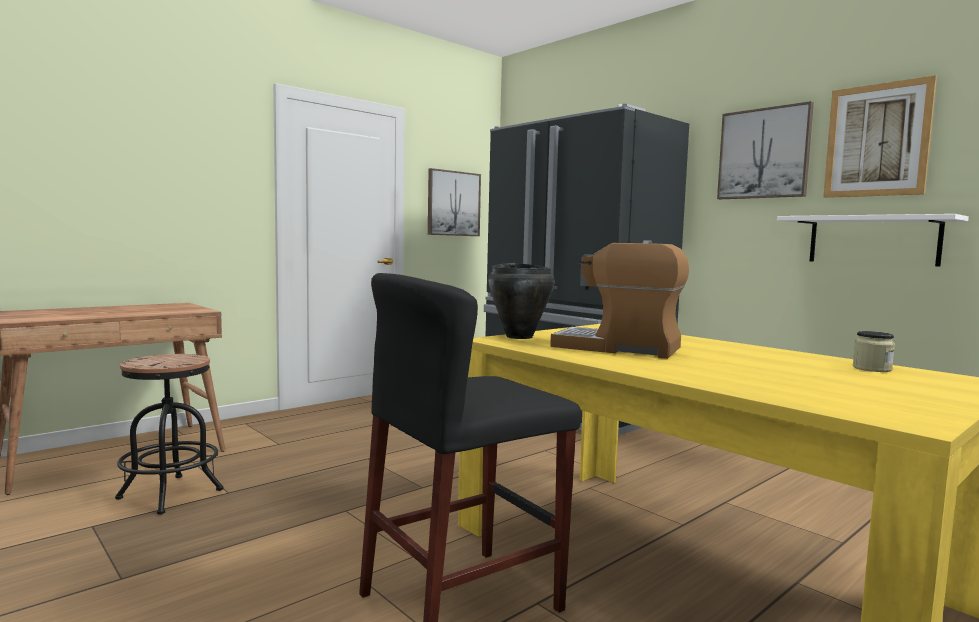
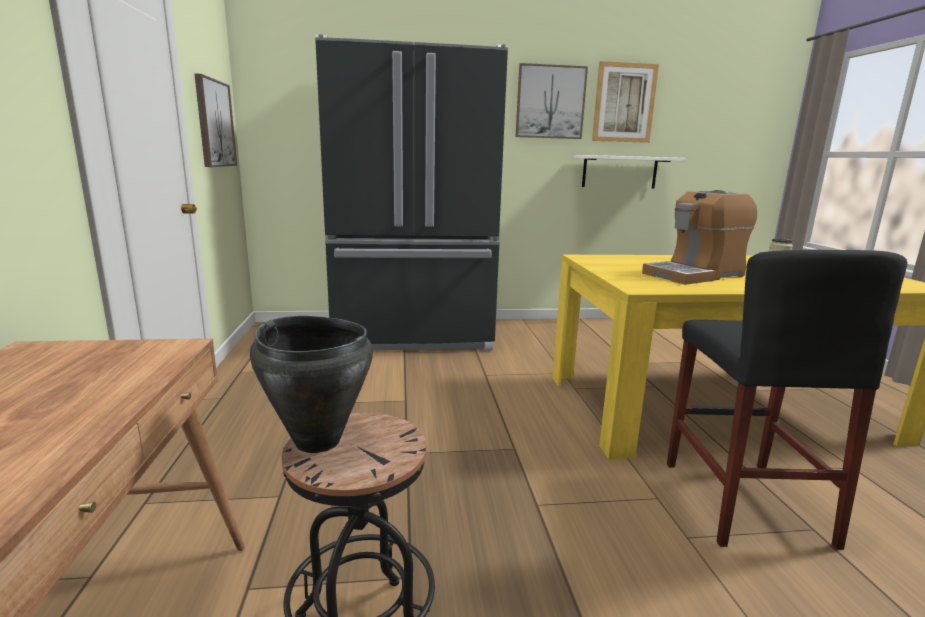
camera: 55 degrees left, 10 degrees up
black cooking pot [488,263,554,339] -> black cooking pot moved to [250,316,373,453]

